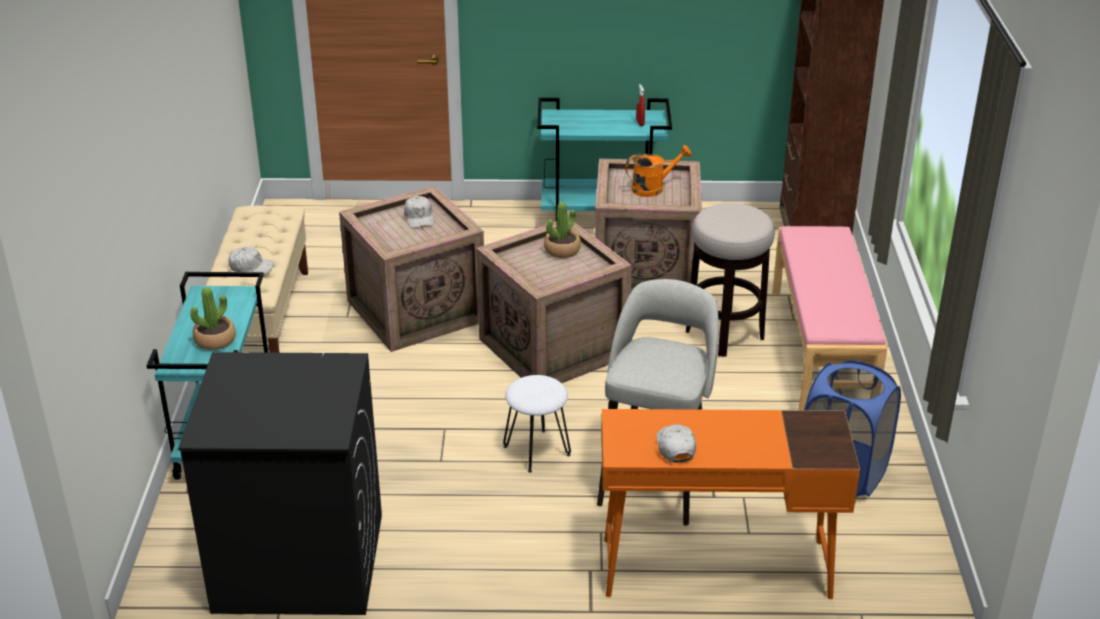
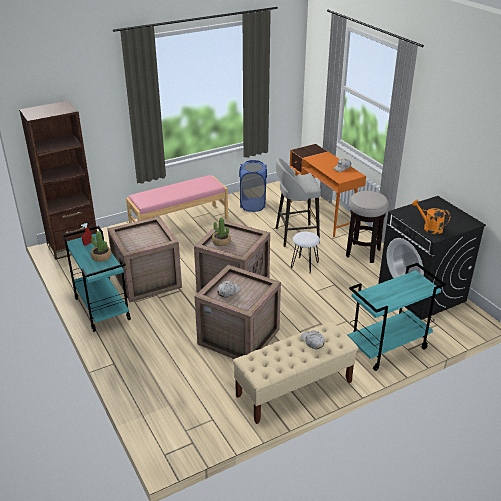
camera: 120 degrees left, 0 degrees up
potted plant [190,287,236,350] -> potted plant moved to [91,231,111,262]
orange watering can [626,145,692,197] -> orange watering can moved to [412,200,450,234]
stool [686,203,775,357] -> stool moved to [346,191,389,263]

